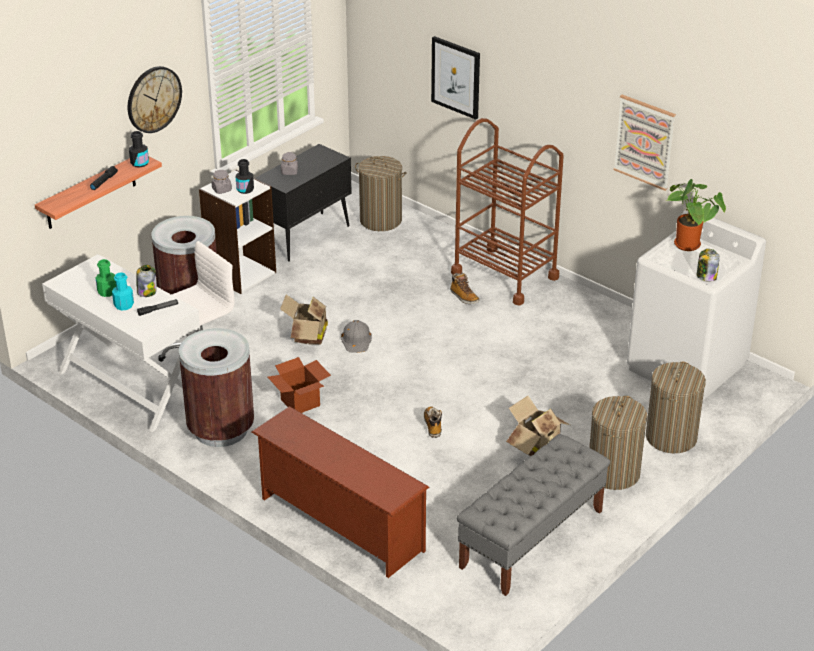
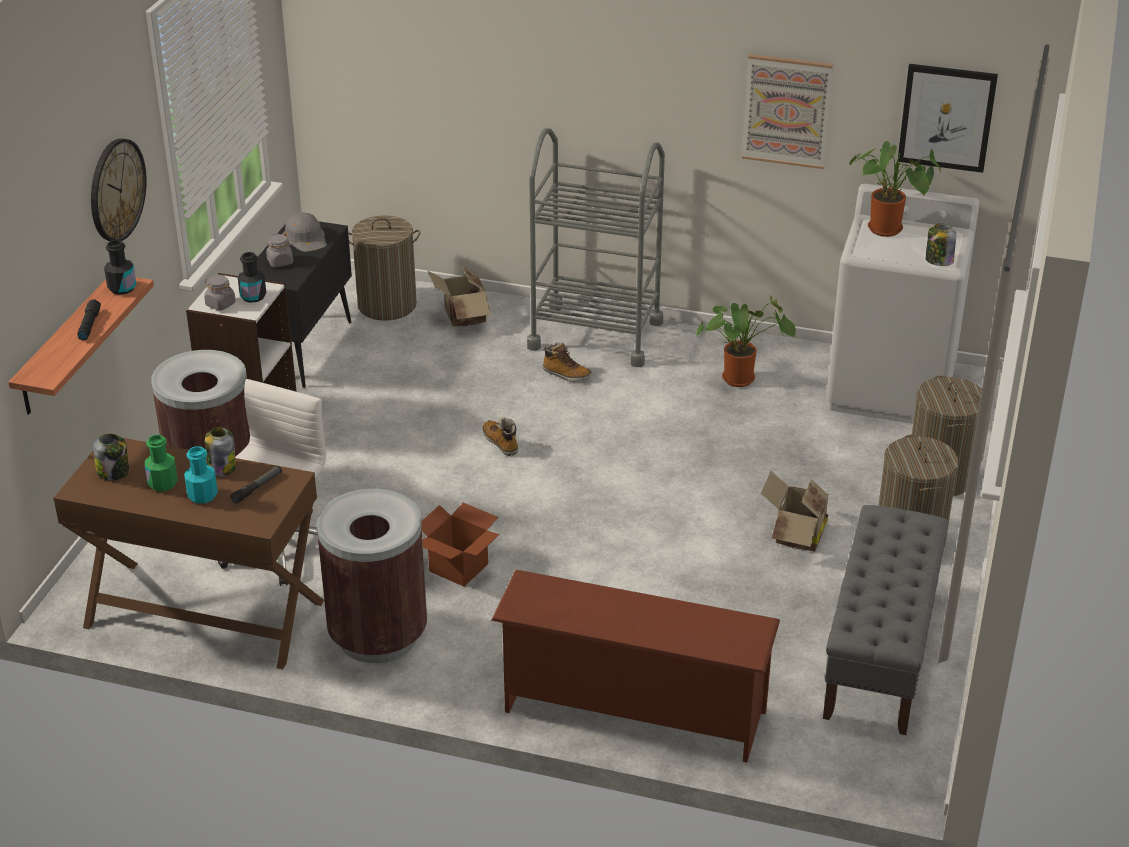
camera: 25 degrees left, 0 degrees up
white desk [42,254,200,432] -> brown desk [53,438,324,670]
cardboard box [280,294,328,345] -> cardboard box moved to [428,266,490,327]
grey hard hat [341,320,372,353] -> grey hard hat moved to [282,211,327,252]
boot [424,406,442,438] -> boot moved to [482,417,518,456]
picture [431,36,480,120] -> picture moved to [898,64,998,173]
brown cart [451,118,564,306] -> grey cart [527,128,665,367]
none -> jar [93,434,129,480]
none -> potted plant [696,295,796,387]

